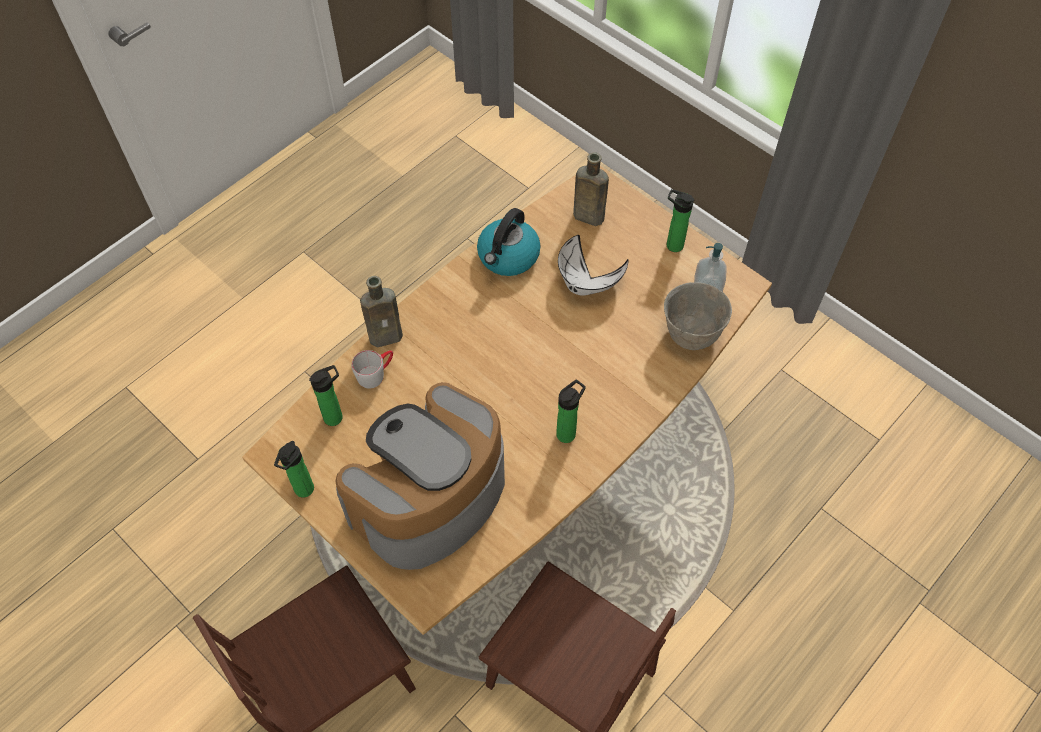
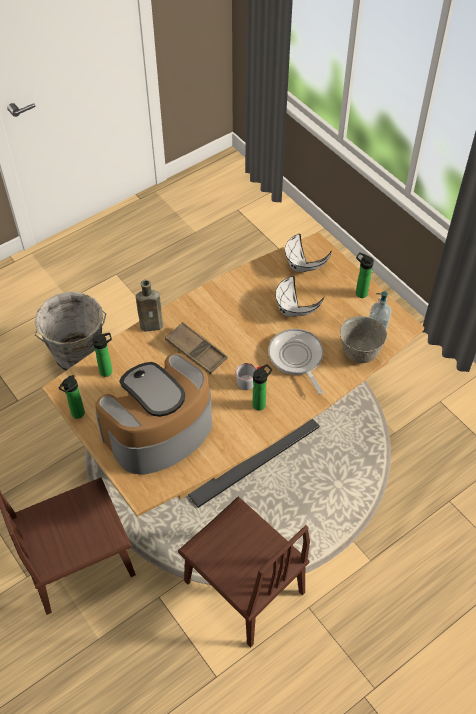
camera: 10 degrees right, 5 degrees down
grey mug [352,350,393,389] -> grey mug moved to [235,363,262,390]
kettle [477,208,541,276] -> none
brown bottle [573,152,609,226] -> white bowl [285,234,332,272]
none -> grey bucket [35,291,106,371]
none -> brown tray [165,322,228,375]
none -> frying pan [268,329,324,395]

